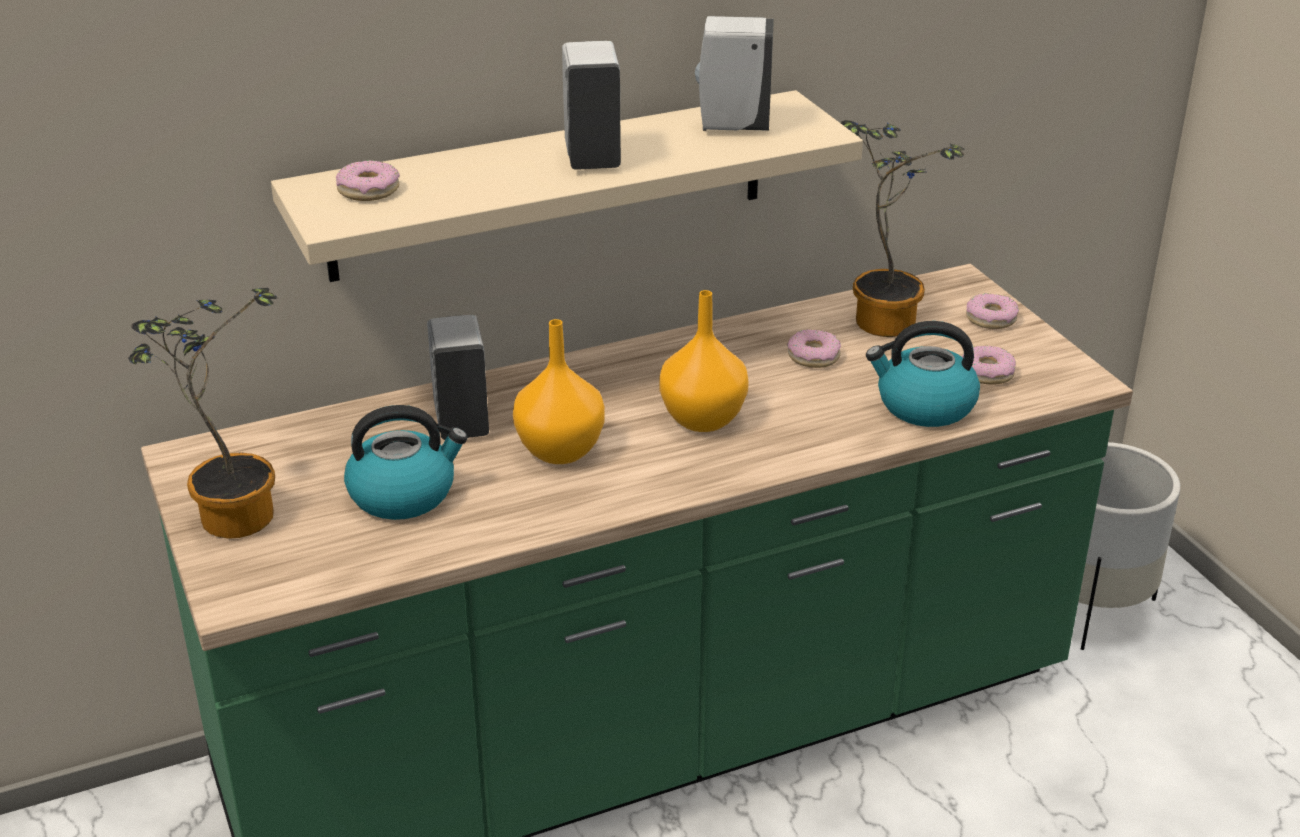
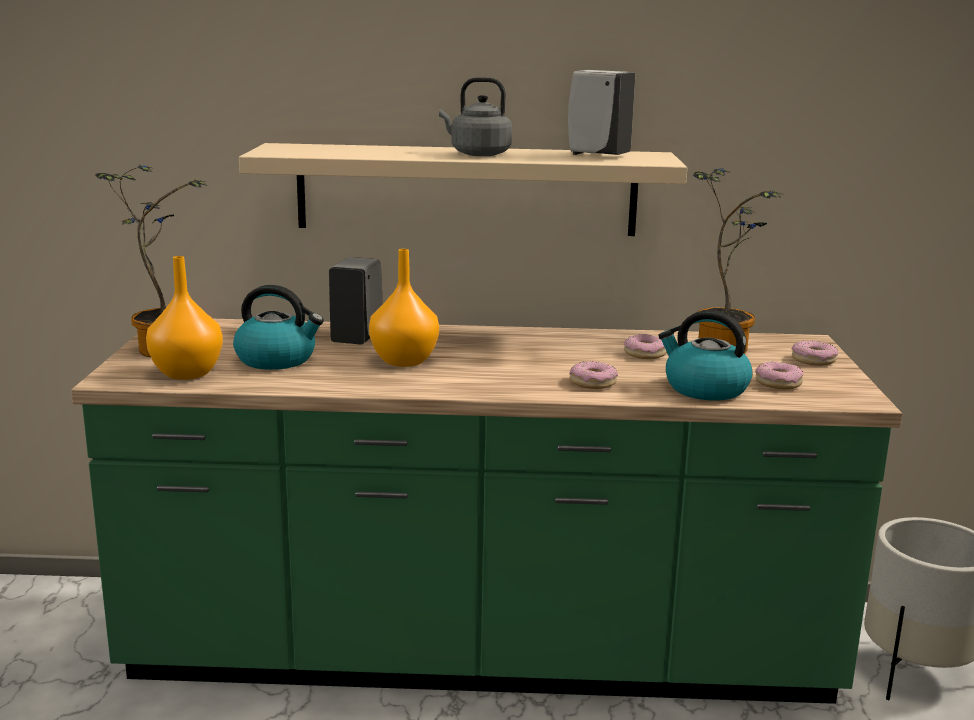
camera: 25 degrees right, 15 degrees down
donut [336,160,400,201] -> donut moved to [569,361,618,389]
white soap dispenser [562,41,621,170] -> grey kettle [439,77,512,156]
orange vase [659,290,749,432] -> orange vase moved to [146,256,223,380]

